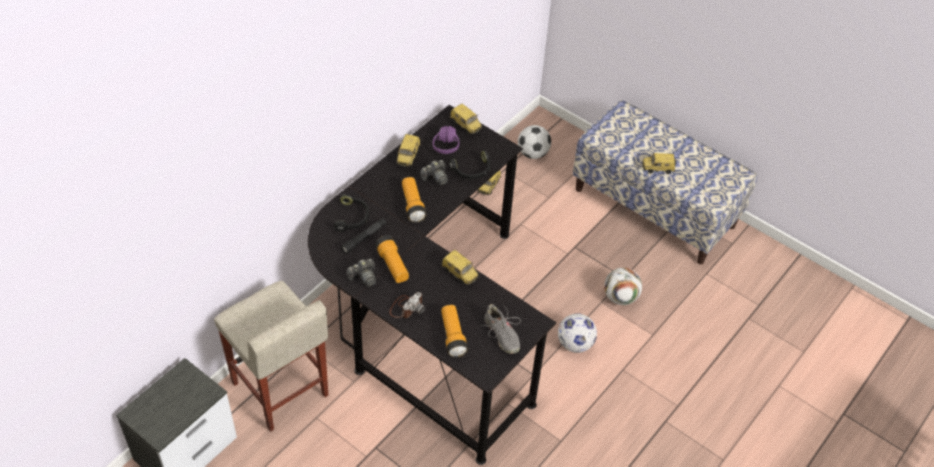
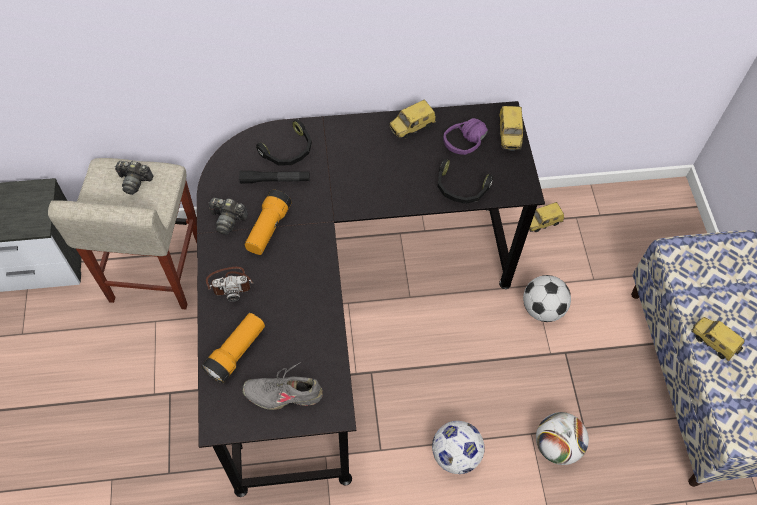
camera: 45 degrees right, 10 degrees up
flashlight [402,177,427,223] -> none
camera [420,160,448,186] -> camera moved to [115,161,153,195]
toy car [441,250,479,285] -> none
grey shoe [480,304,521,354] -> grey shoe turned 75 degrees clockwise [242,362,323,410]
football [518,125,551,159] -> football moved to [523,275,571,322]

